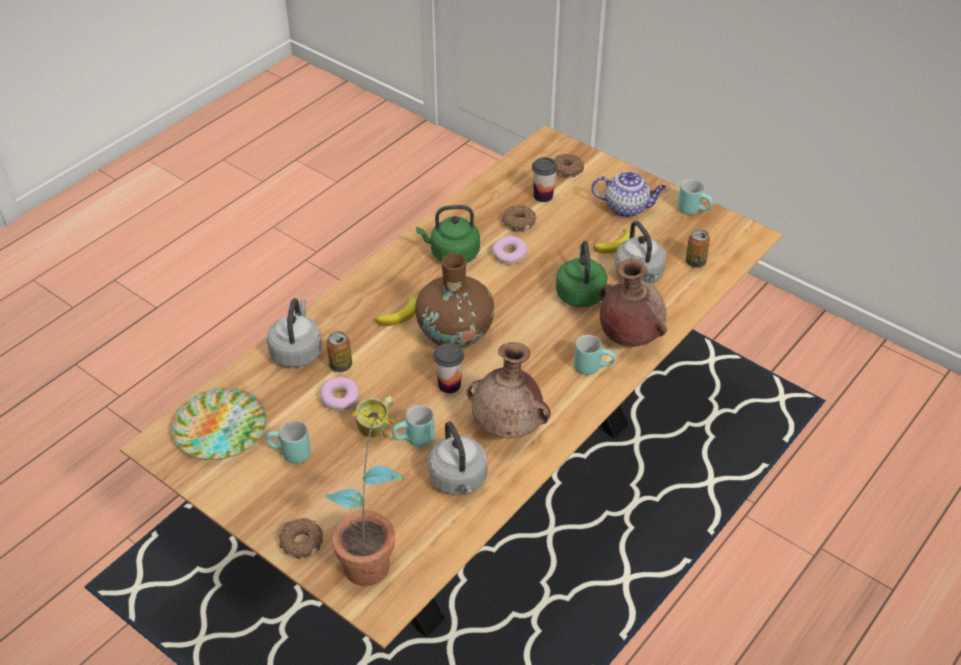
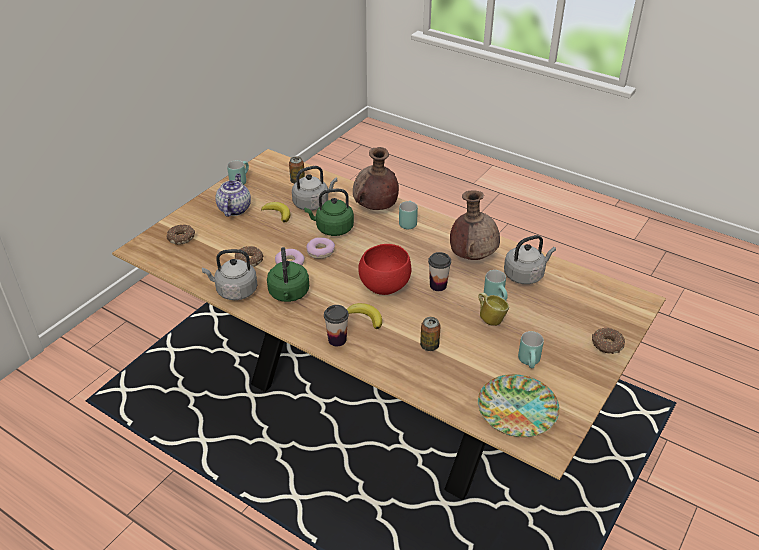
camera: 95 degrees left, 5 degrees down
grey kettle [267,298,322,368] -> grey kettle moved to [202,249,257,300]
donut [320,377,359,411] -> donut moved to [306,237,335,259]
potted plant [325,410,405,586] -> none
brown vase [415,253,494,348] -> red bowl [358,244,411,295]
cup [532,157,558,202] -> cup moved to [324,305,349,346]

